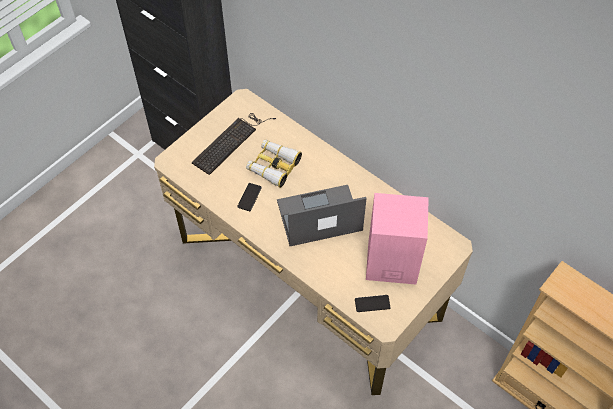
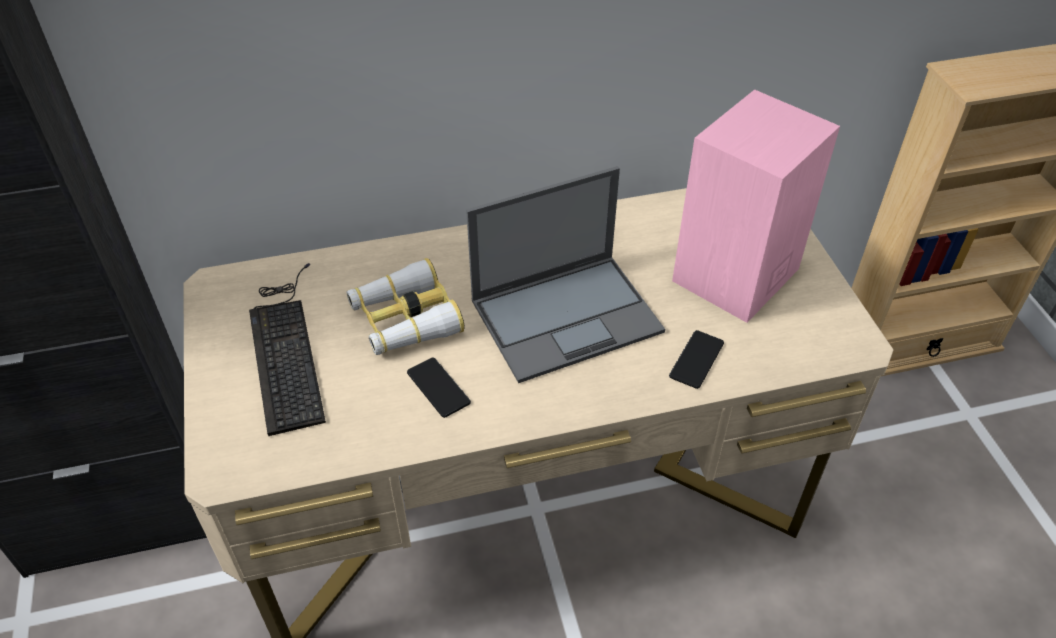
camera: 55 degrees left, 10 degrees down
laptop [277,185,367,246] -> laptop turned 135 degrees counterclockwise [466,166,665,383]
phone [355,295,391,312] -> phone moved to [669,330,724,389]

